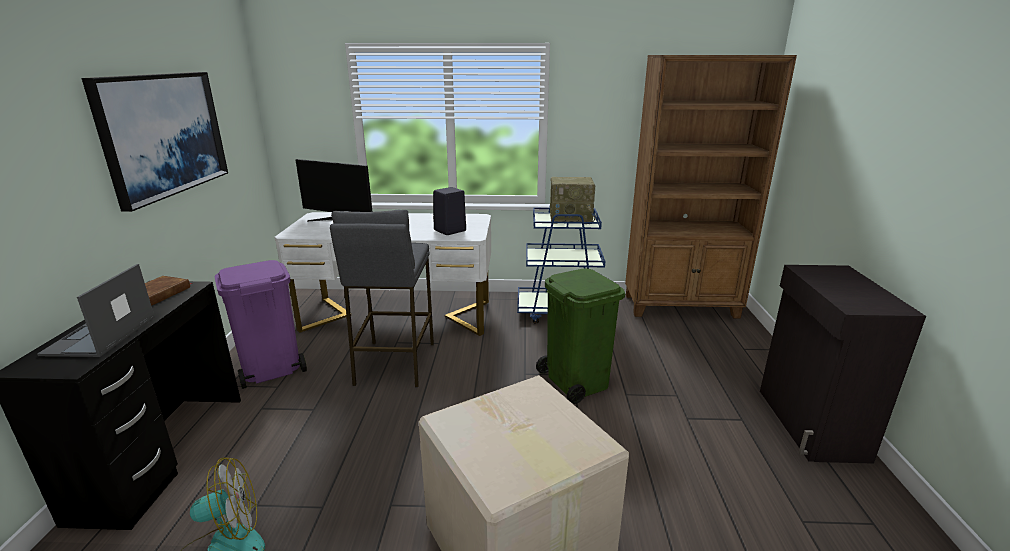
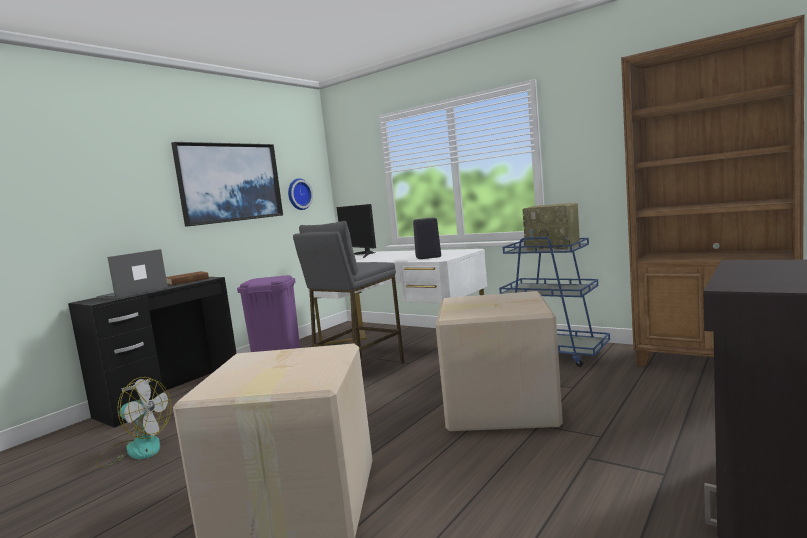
camera: 35 degrees right, 15 degrees down
green trash can [536,268,625,404] -> cardboard box [436,291,563,431]
none -> wall clock [288,178,313,210]

